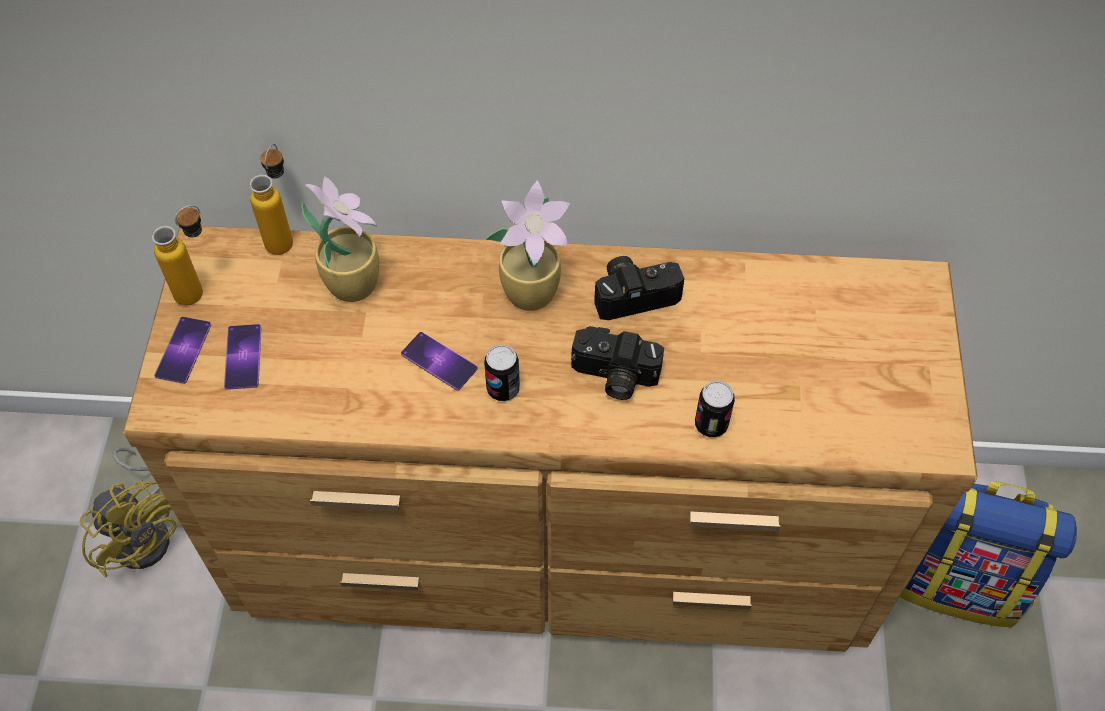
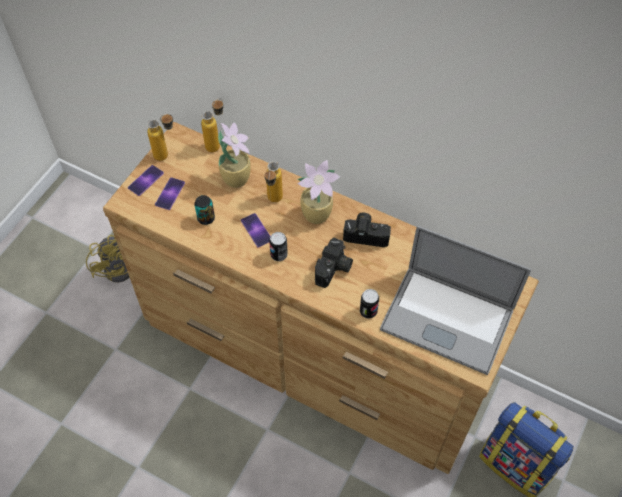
camera: 25 degrees right, 0 degrees up
camera [571,326,664,400] -> camera turned 105 degrees counterclockwise [315,238,353,288]
none -> can [194,195,215,225]
none -> bottle [264,162,283,203]
none -> laptop [380,226,531,375]

